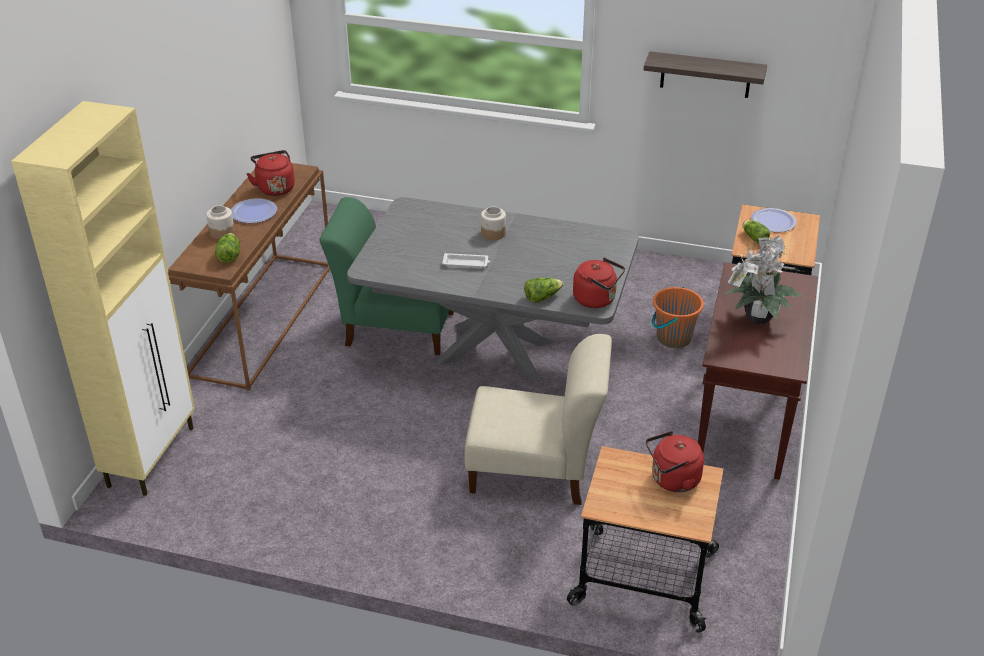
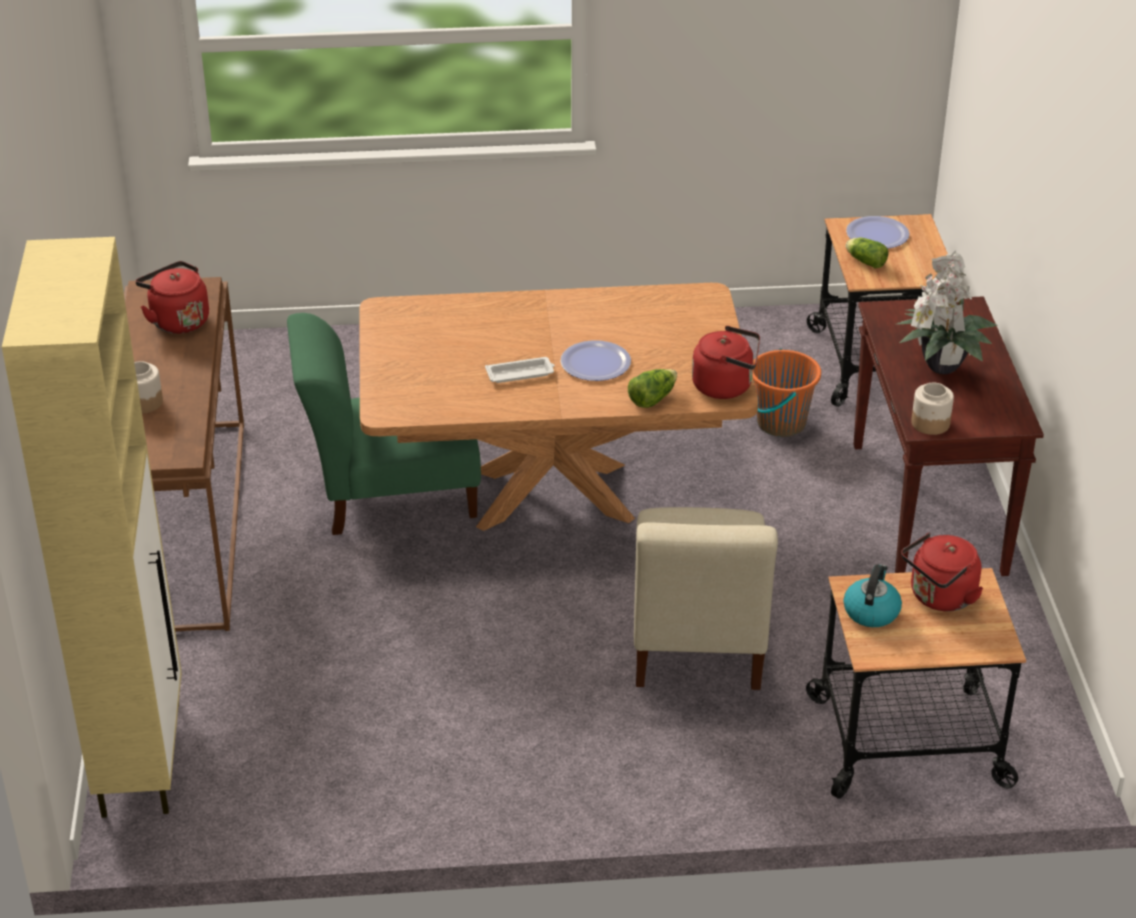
camera: 20 degrees left, 0 degrees up
lettuce [215,233,240,263] -> none
plate [231,198,277,223] -> plate moved to [561,340,631,381]
grey dining table [347,197,639,381] -> brown dining table [359,283,758,531]
beige chair [465,334,612,505] -> beige chair turned 105 degrees clockwise [634,507,778,690]
jar [481,207,506,240] -> jar moved to [911,383,954,435]
shelf [644,51,767,98] -> none
none -> kettle [843,564,902,627]

